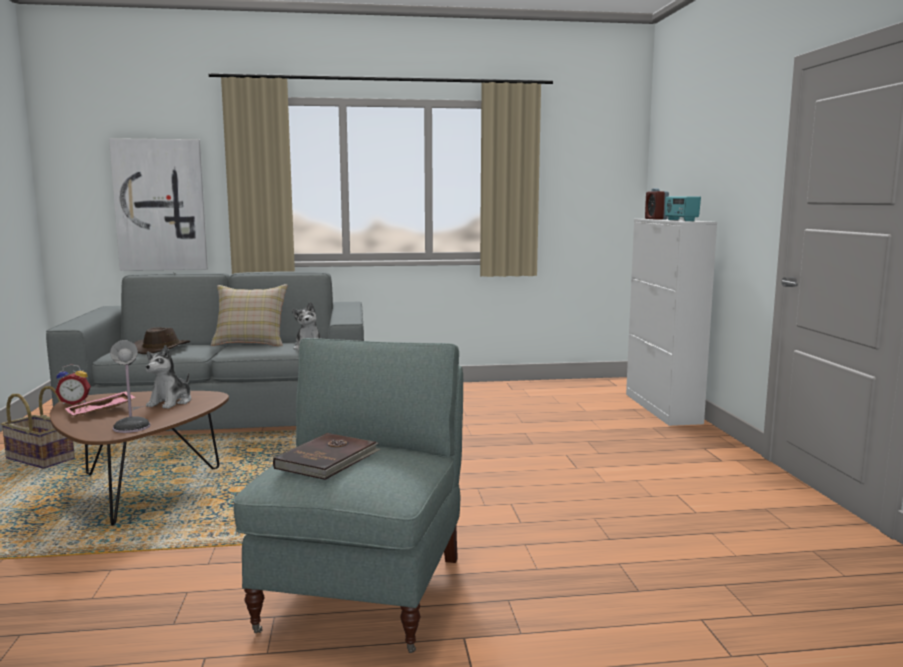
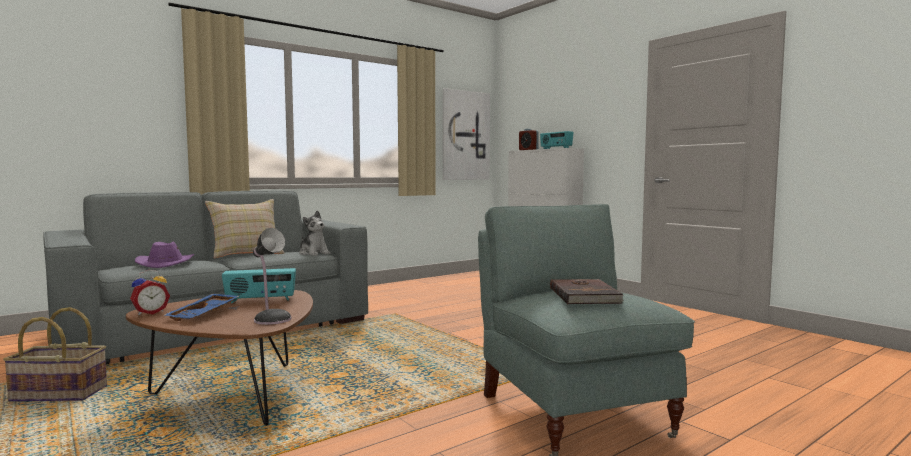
camera: 30 degrees left, 5 degrees down
pink tray [65,391,136,416] -> blue tray [164,294,239,321]
picture [109,138,208,271] -> picture moved to [443,88,490,180]
brown hat [134,327,190,354] -> purple hat [135,241,194,268]
plush toy [146,345,191,409] -> radio [222,268,296,303]

